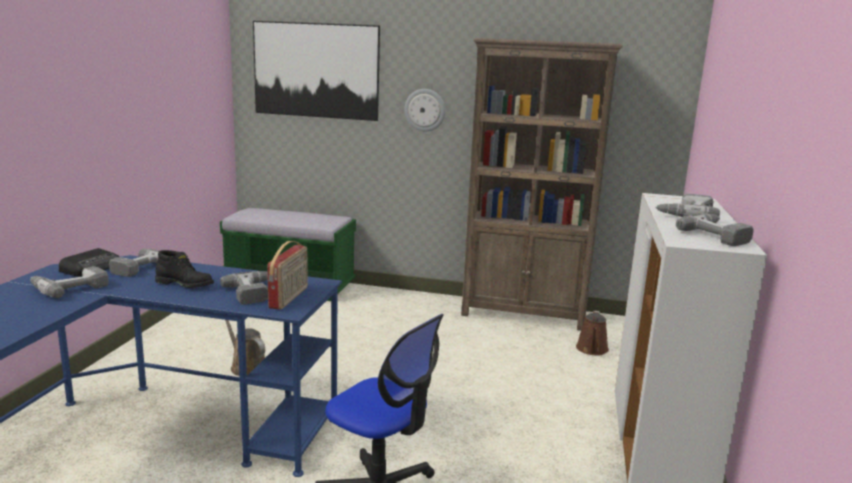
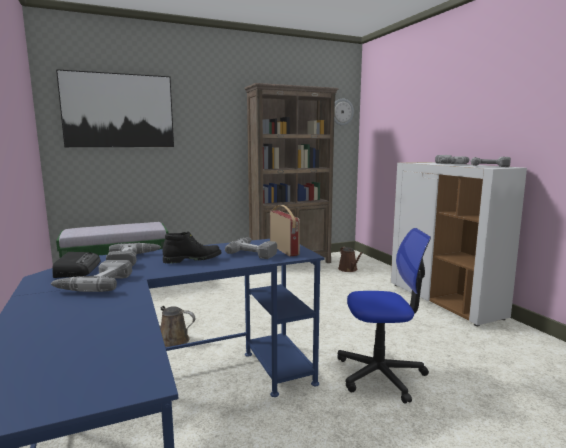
camera: 35 degrees left, 5 degrees down
wall clock [404,89,446,131] -> wall clock moved to [334,98,354,126]

